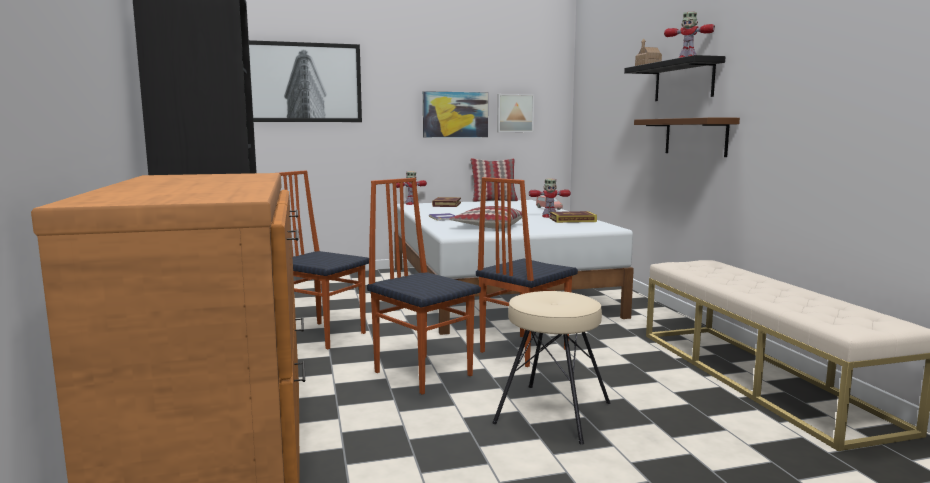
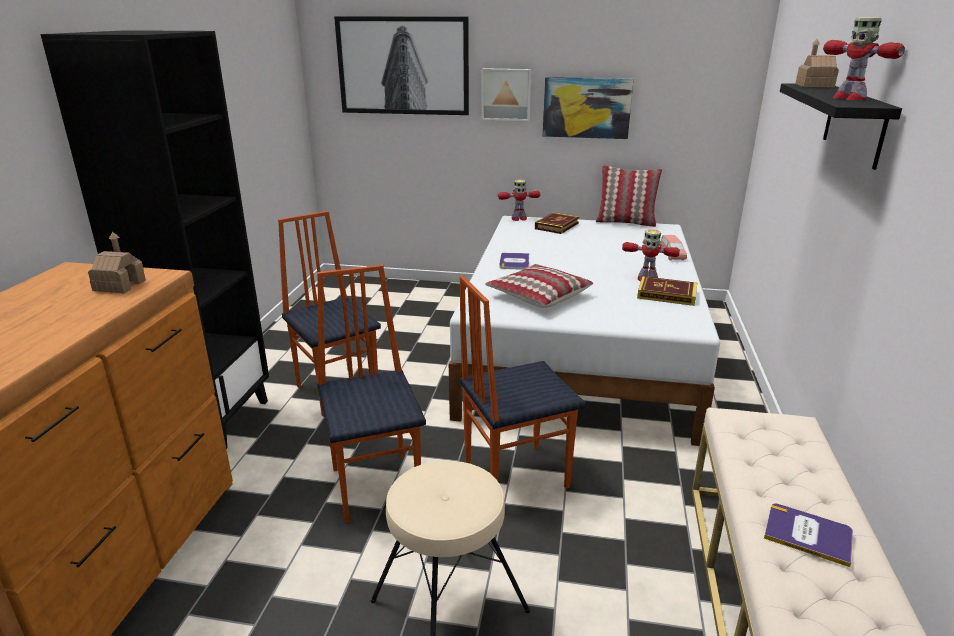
camera: 25 degrees right, 15 degrees up
picture [497,94,534,132] -> picture moved to [481,68,532,121]
brown shelf [634,117,740,157] -> none
none -> toy house [88,232,146,293]
none -> book [764,503,853,567]

